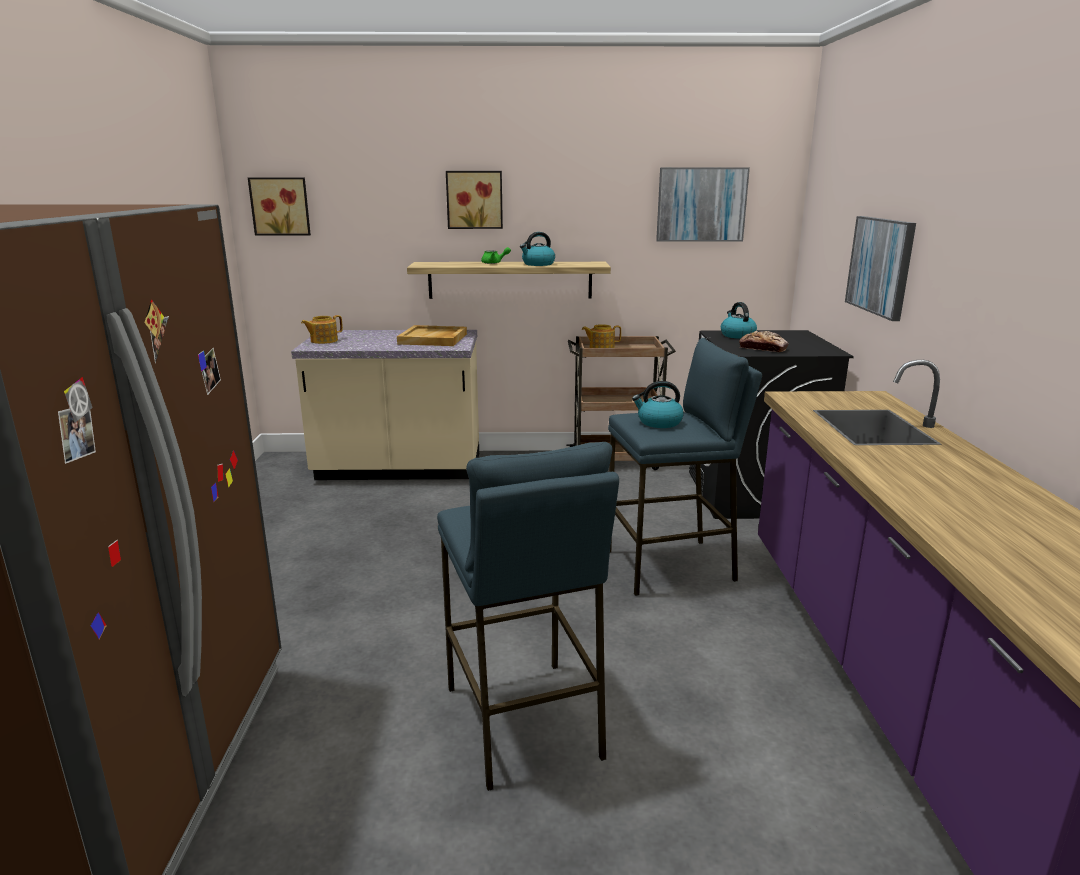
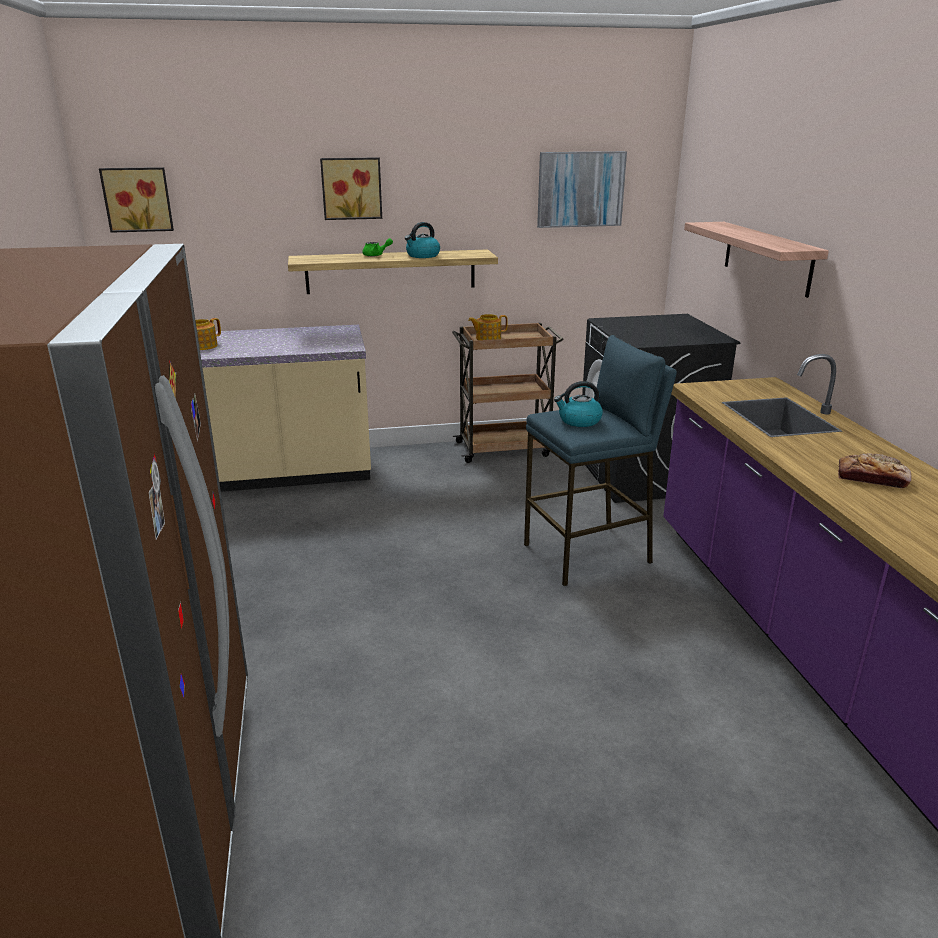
camera: 10 degrees left, 5 degrees up
beige tray [397,325,467,346] -> none
blue stool [437,442,619,791] -> none
kettle [721,302,757,339] -> none
bread [739,331,789,352] -> bread moved to [838,453,912,488]
picture [845,216,916,321] -> shelf [684,222,829,298]

